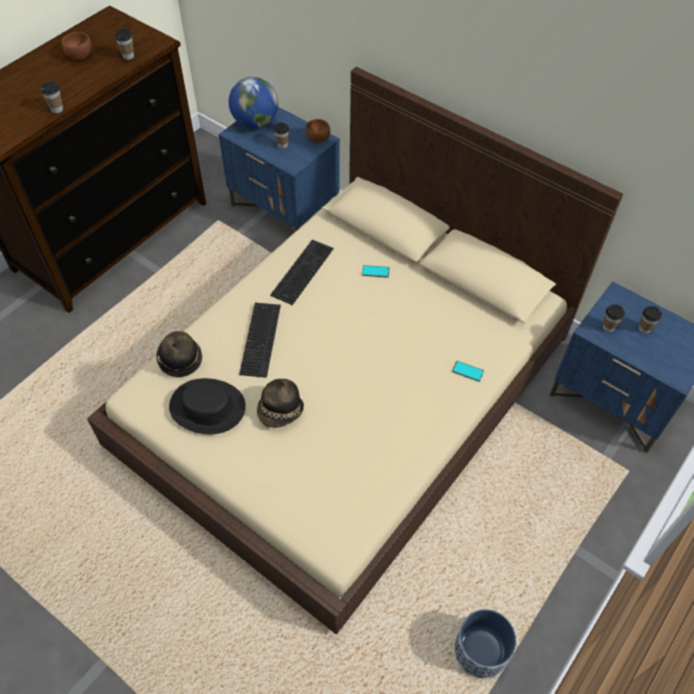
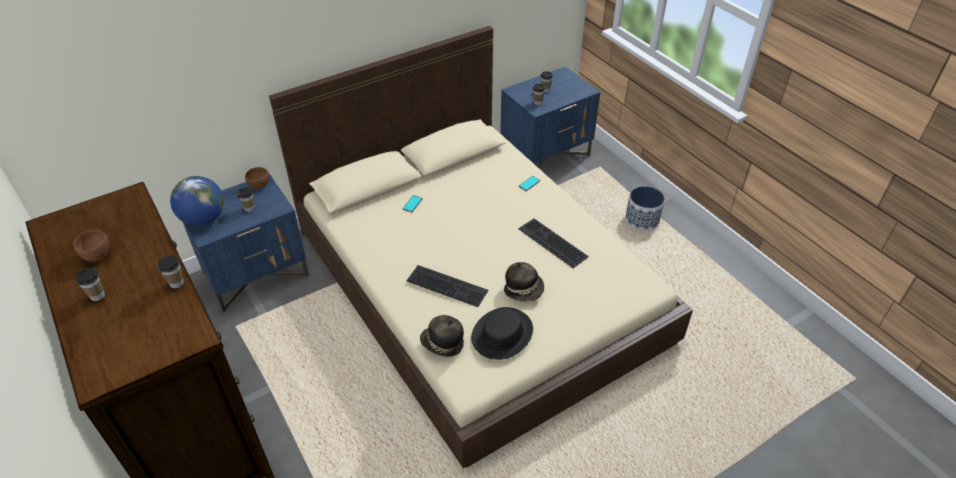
camera: 70 degrees left, 10 degrees down
cup [115,29,134,60] -> cup moved to [76,268,105,301]
keyboard [270,240,334,305] -> keyboard moved to [518,218,589,268]
planter [454,609,516,679] -> planter moved to [625,186,665,231]

